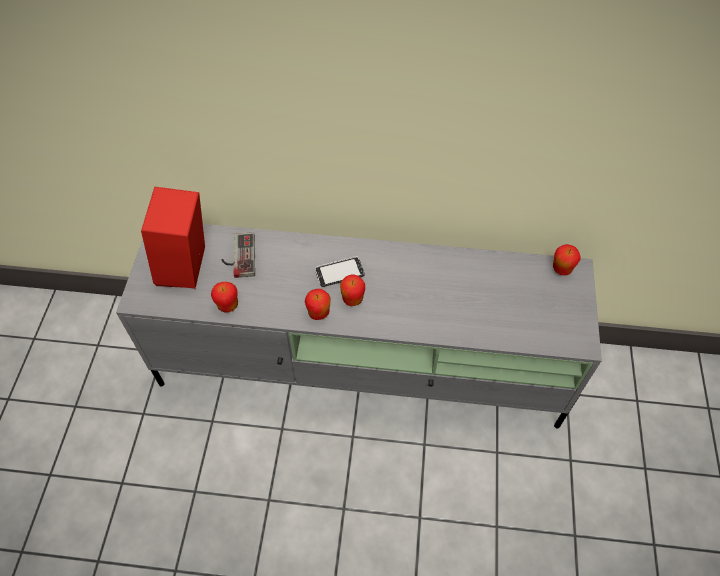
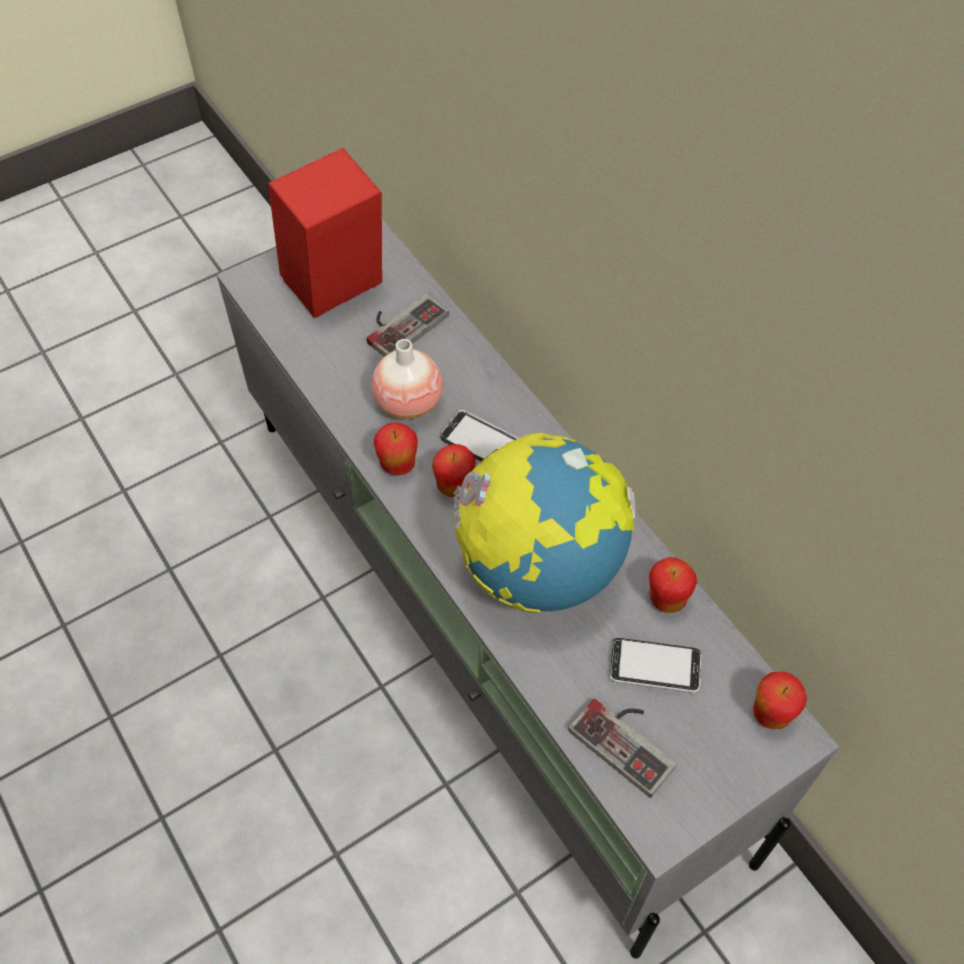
camera: 50 degrees right, 0 degrees up
apple [211,282,238,312] -> apple moved to [649,557,697,613]
none -> vase [372,339,443,419]
none -> globe [453,433,636,613]
none -> game controller [568,699,676,798]
none -> phone [610,638,701,693]

